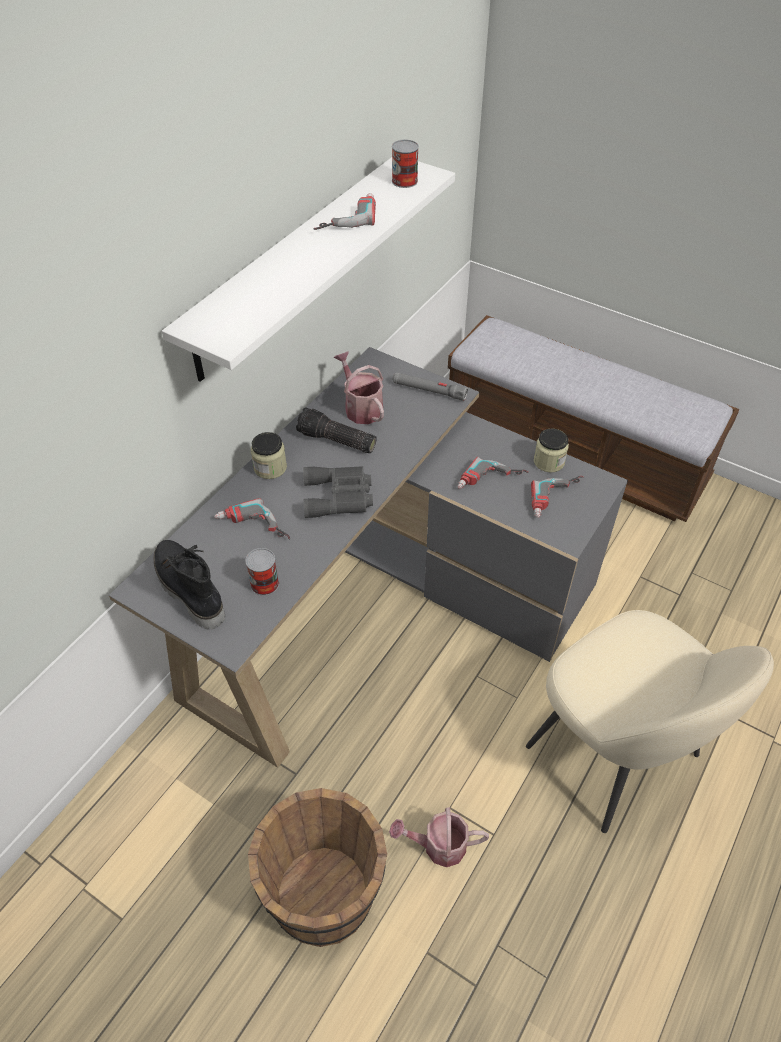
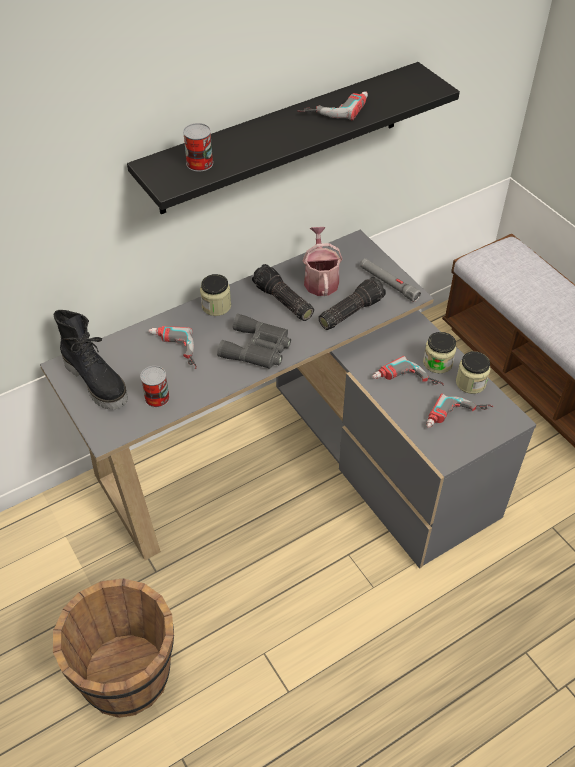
camera: 25 degrees right, 0 degrees up
black boot [154,540,225,630] -> black boot turned 150 degrees clockwise [54,310,128,409]
white shelf [162,157,455,382] -> black shelf [127,62,460,214]
watering can [389,808,489,867] -> none
can [392,140,419,188] -> can moved to [183,123,213,172]
beige chair [526,610,774,833] -> none
none -> flashlight [318,277,386,330]
none -> jar [423,332,456,373]

